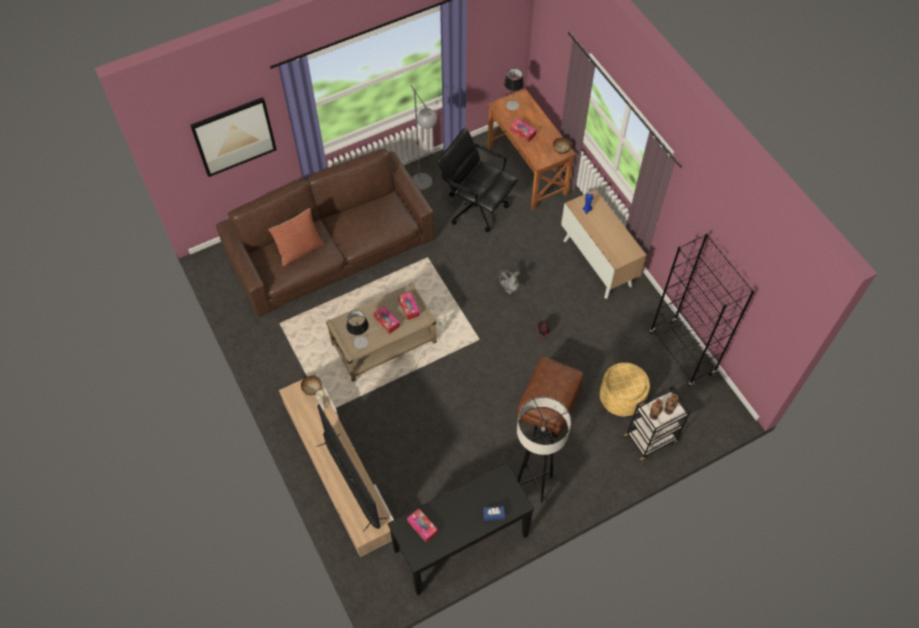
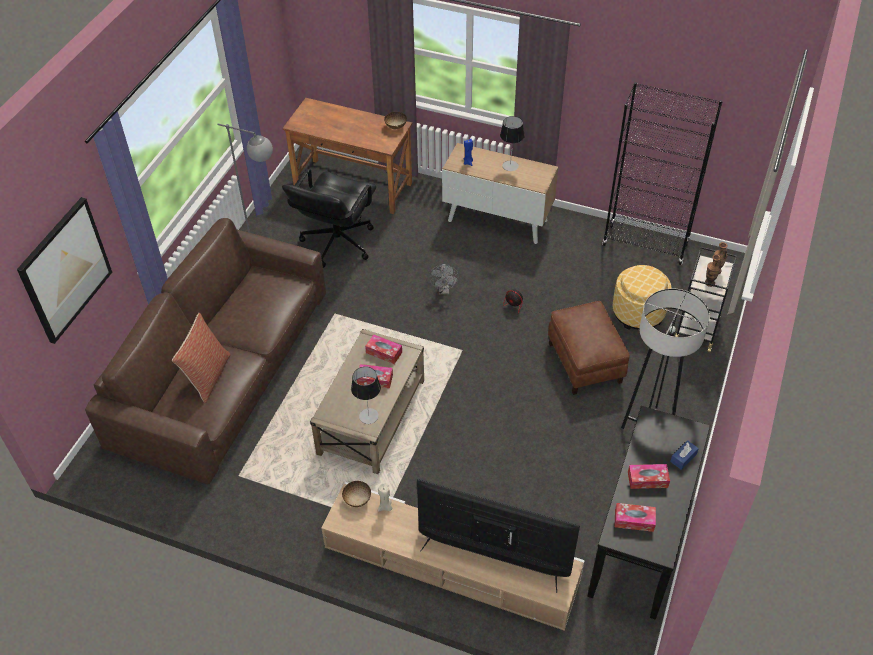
camera: 40 degrees left, 10 degrees down
black office chair [437,128,518,232] -> black office chair turned 60 degrees counterclockwise [282,169,376,268]
table lamp [504,68,524,110] -> table lamp moved to [500,116,525,171]
tissue box [510,119,536,143] -> tissue box moved to [628,464,670,489]

